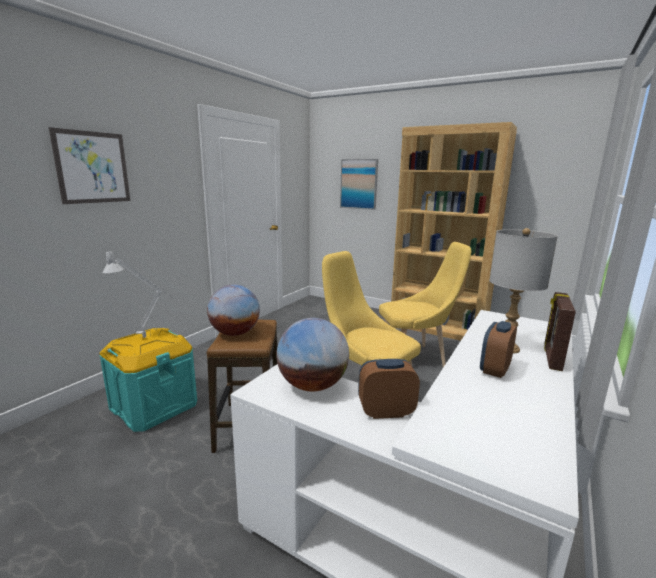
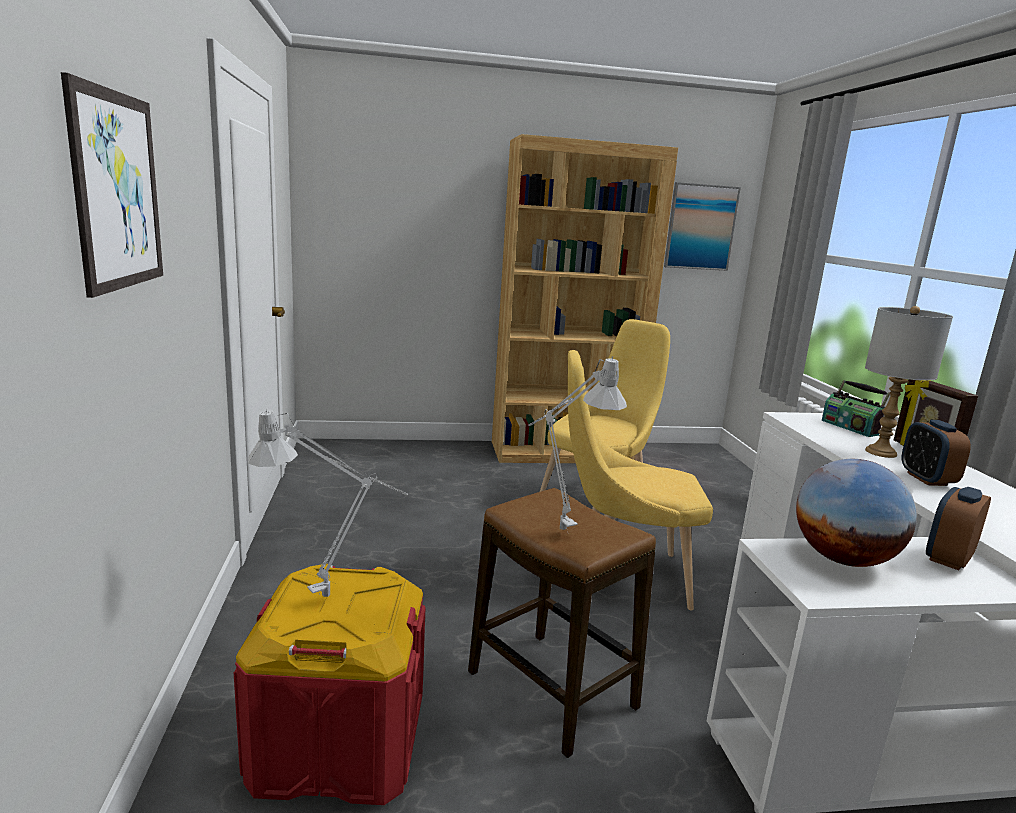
camera: 40 degrees left, 0 degrees up
turquoise storage box [100,328,197,432] -> red storage box [234,564,426,805]
globe [207,285,260,336] -> grey table lamp [528,356,627,530]
picture [340,159,378,210] -> picture moved to [664,182,741,271]
none -> radio [822,380,890,437]

